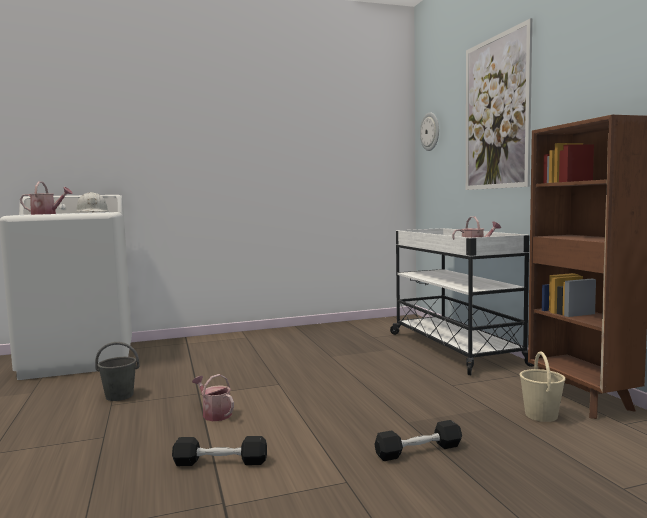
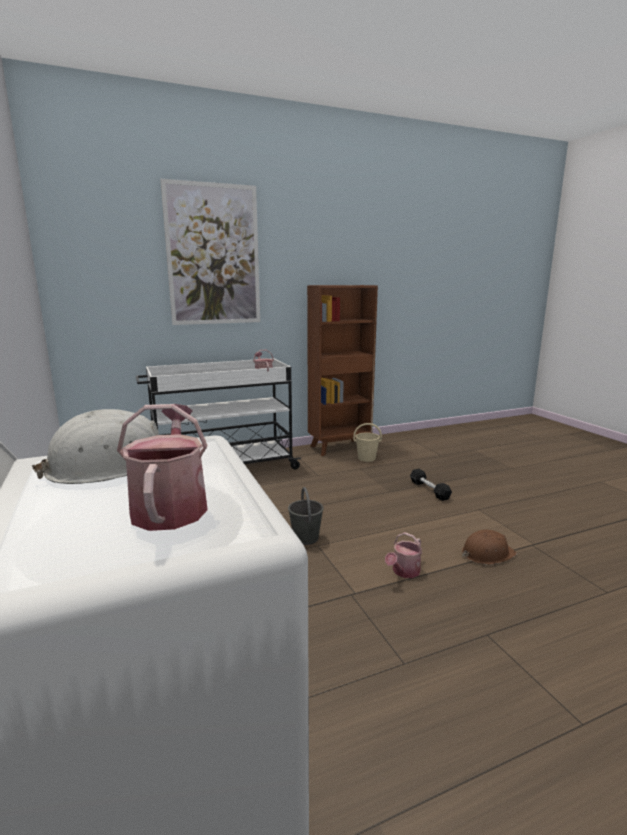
camera: 95 degrees left, 10 degrees up
grey bucket [95,342,139,401] -> grey bucket moved to [288,487,324,545]
black dumbbell [172,436,267,466] -> brown hard hat [462,530,517,564]
wall clock [420,112,439,151] -> none

